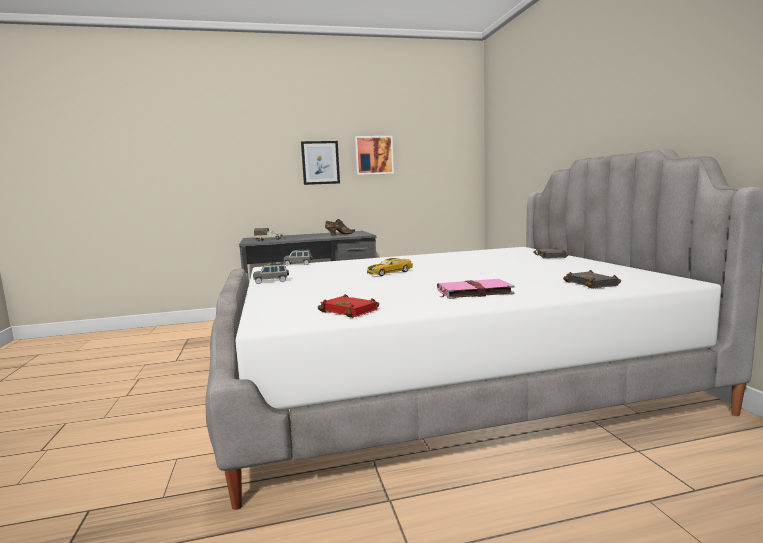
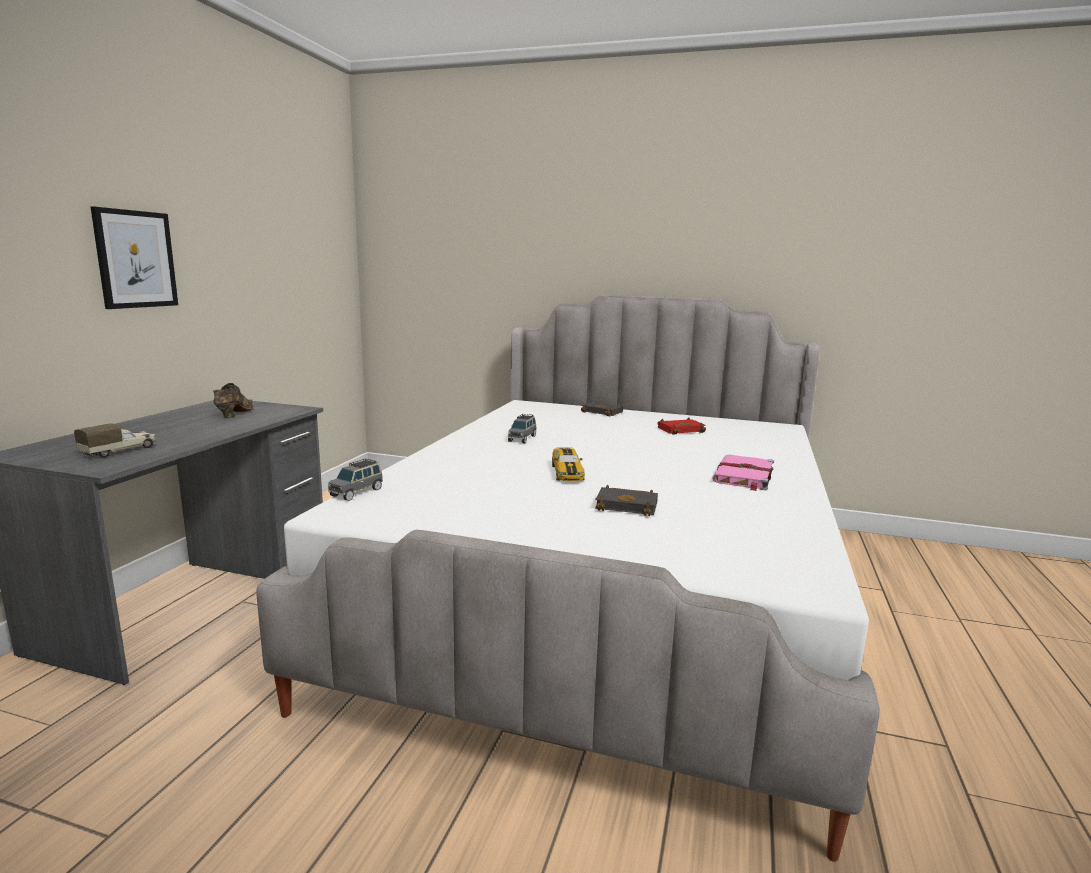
camera: 60 degrees left, 5 degrees up
grey toy car [253,262,289,284] -> grey toy car moved to [508,414,537,443]
red book [318,294,379,318] -> red book moved to [657,418,706,435]
picture [355,136,394,175] -> none
black book [563,270,621,289] -> black book moved to [595,485,658,516]

